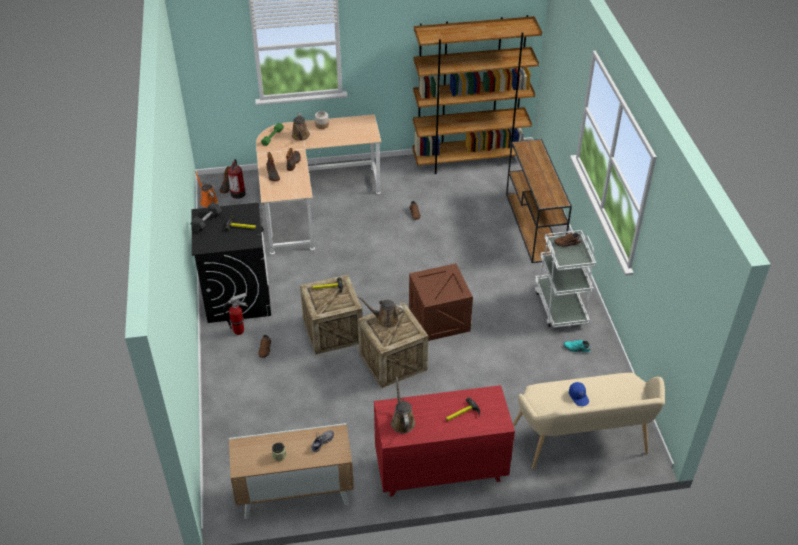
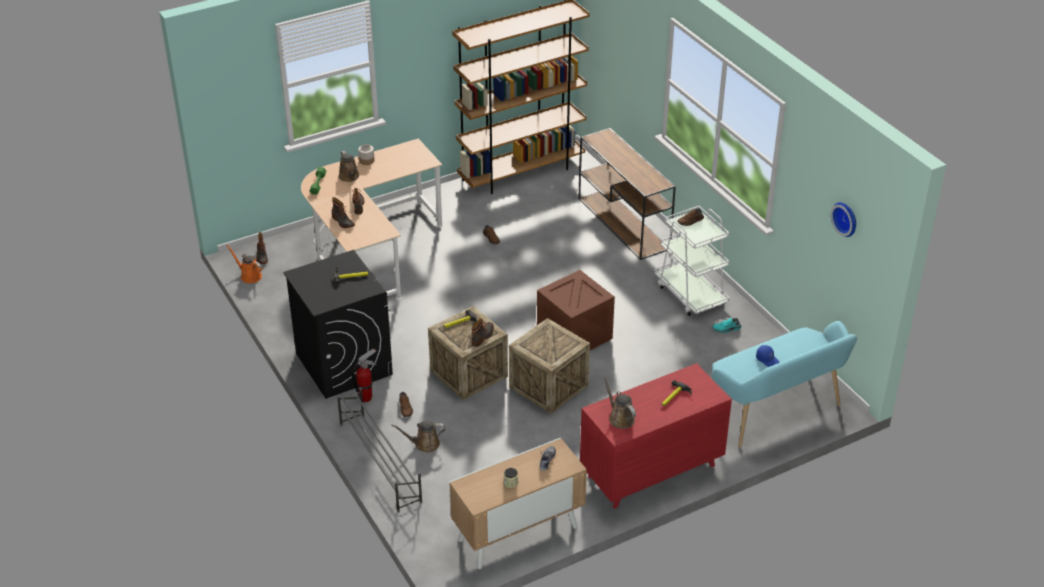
camera: 20 degrees left, 5 degrees down
grey dumbbell [190,202,222,232] -> none
fire extinguisher [228,159,246,199] -> none
brown watering can [357,296,404,328] -> brown watering can moved to [391,421,445,452]
beige bench [513,373,665,469] -> turquoise bench [712,321,857,447]
none -> grey shoe rack [337,387,423,513]
none -> boot [472,319,494,347]
none -> wall clock [831,202,856,237]

